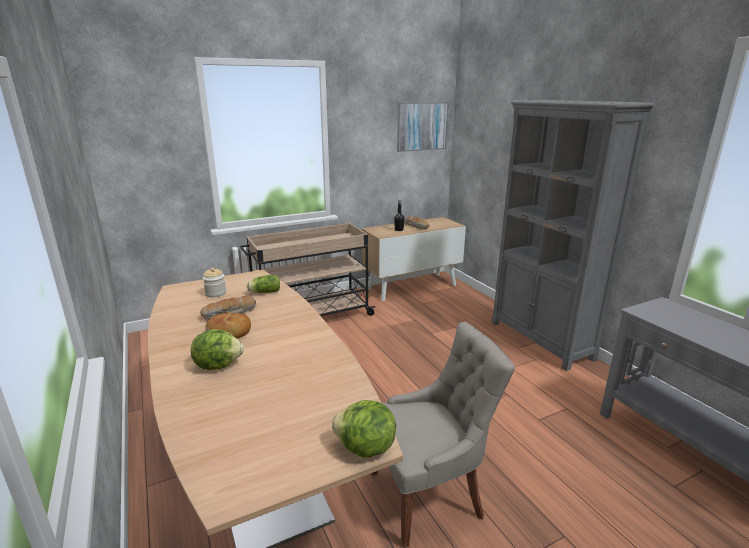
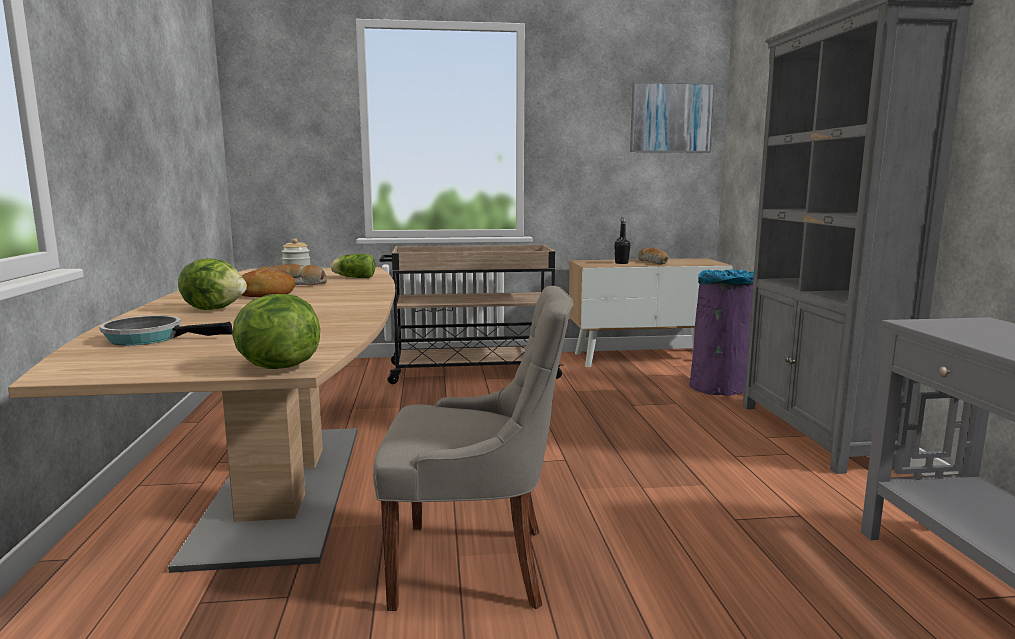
camera: 20 degrees right, 10 degrees down
none -> frying pan [99,315,233,345]
none -> purple trash can [689,270,754,396]

